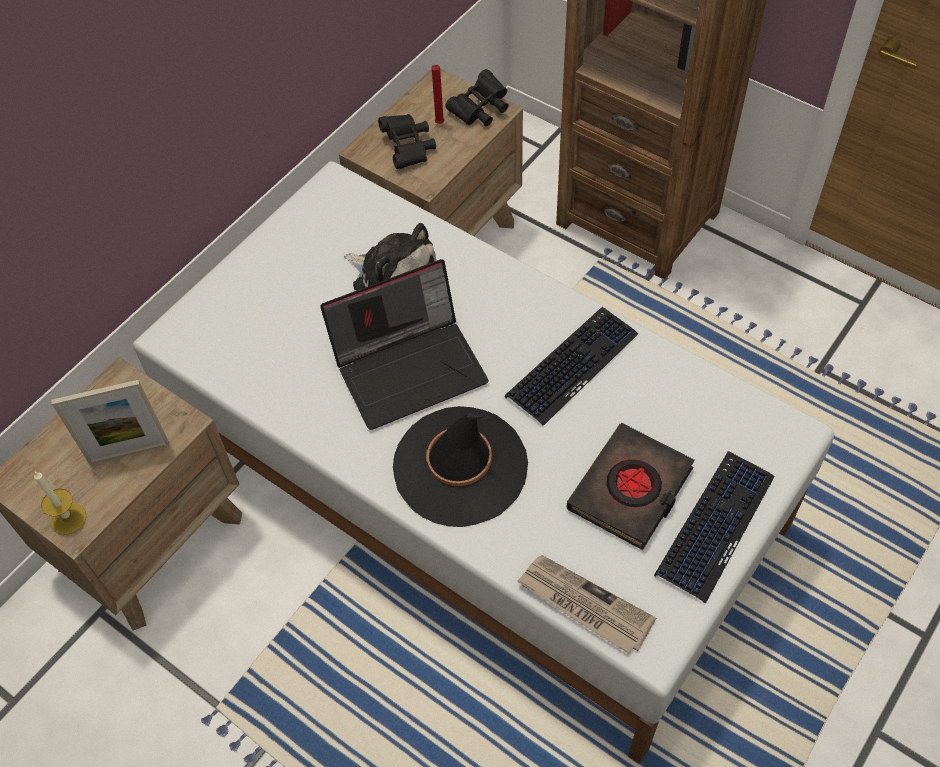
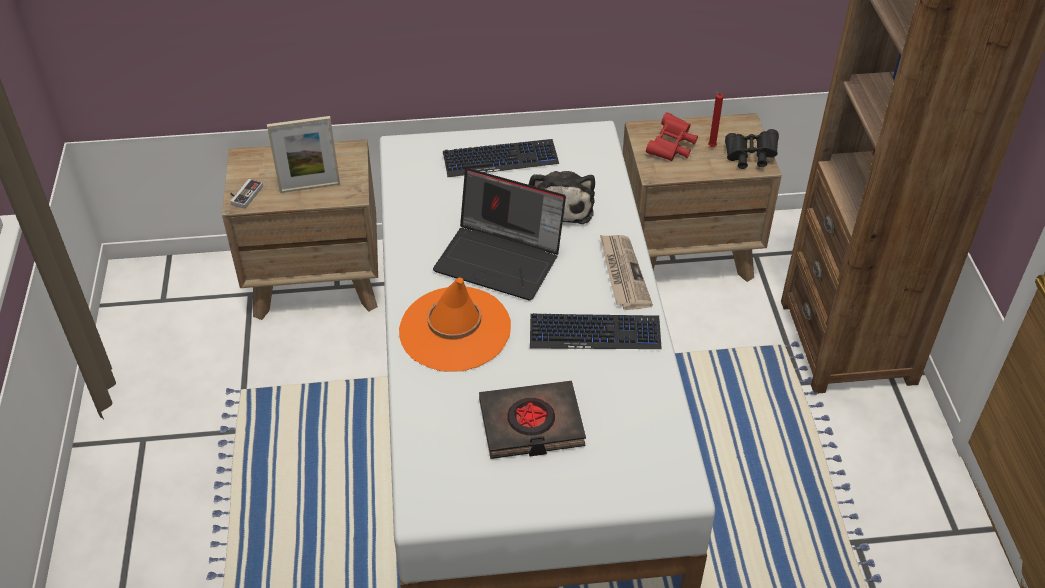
camera: 45 degrees right, 10 degrees down
candle [34,471,86,535] -> game controller [230,179,263,209]
picture frame [52,380,169,464] -> picture frame turned 45 degrees counterclockwise [267,116,340,193]
black binoculars [378,114,436,169] -> red binoculars [646,112,698,161]
black hat [393,406,528,527] -> orange hat [399,277,511,372]
newspaper [517,555,656,654] -> newspaper moved to [600,235,653,310]
keyboard [654,451,775,604] -> keyboard moved to [443,139,559,177]

